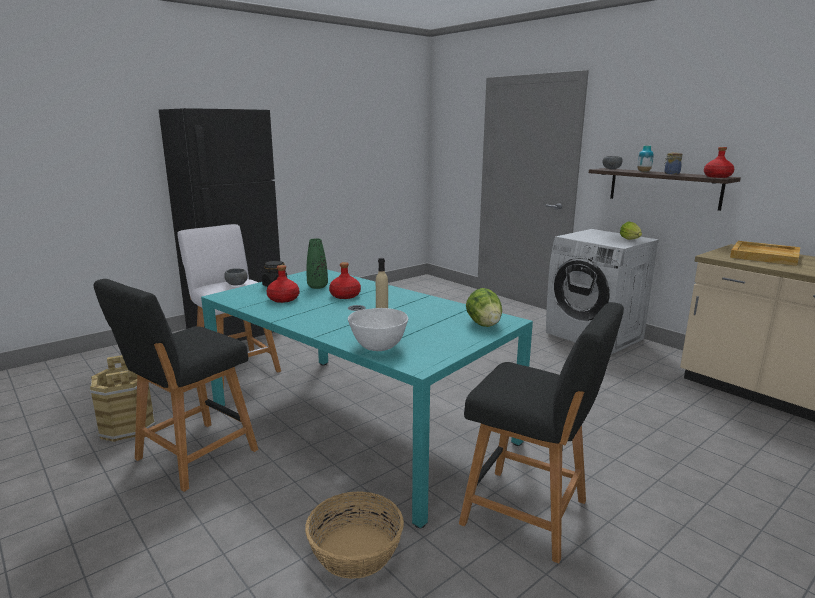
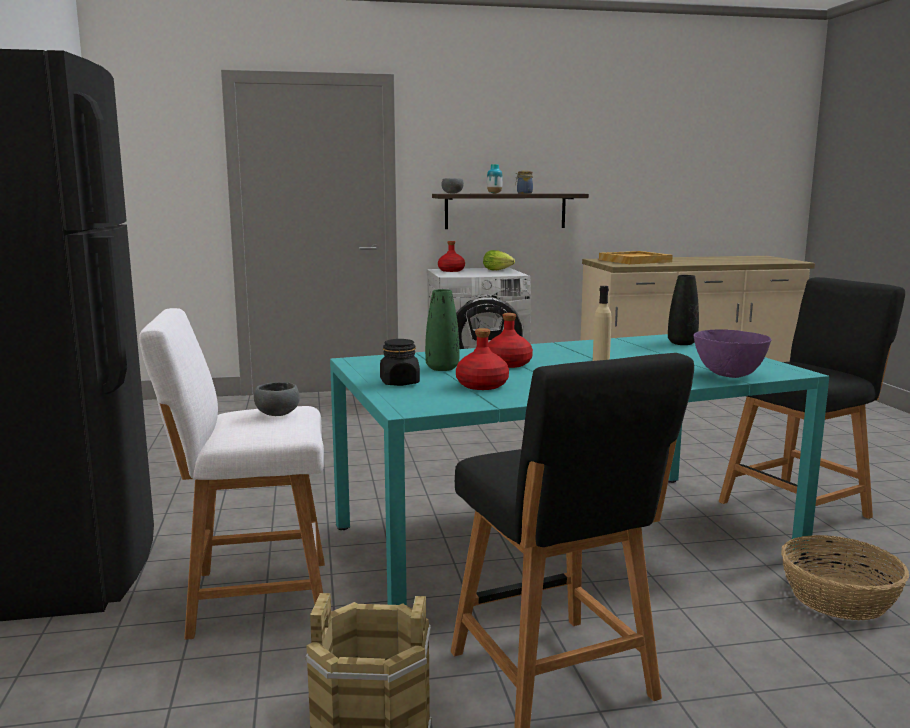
camera: 60 degrees left, 5 degrees down
white bowl [348,308,408,351] -> purple bowl [694,329,771,378]
lettuce [466,288,502,327] -> black vase [668,275,699,345]
red bottle [704,147,734,178] -> red bottle moved to [438,241,465,272]

